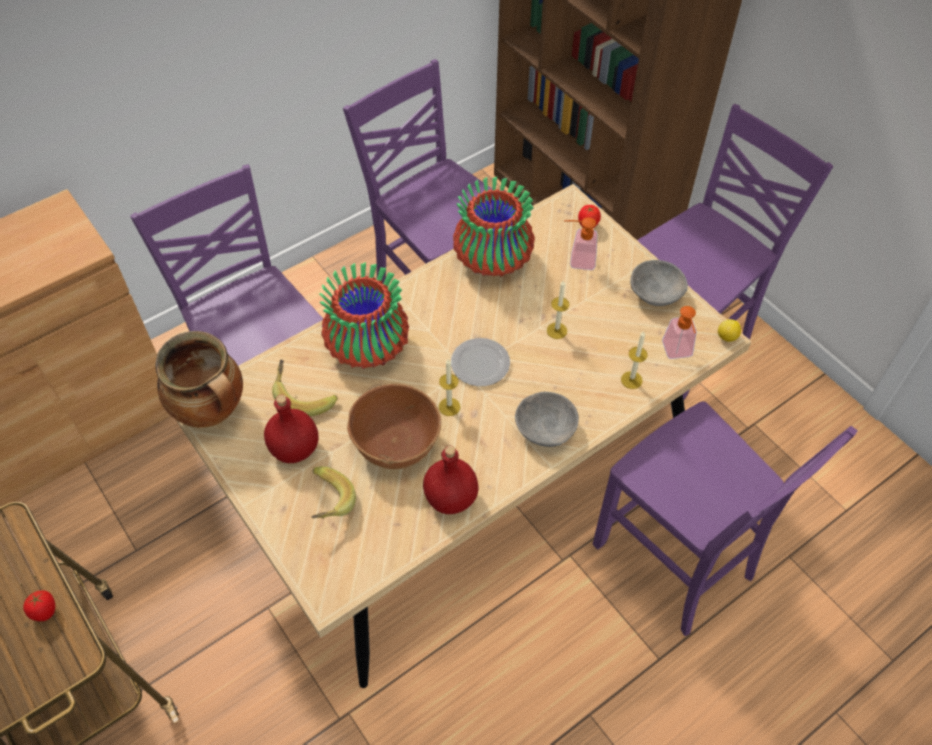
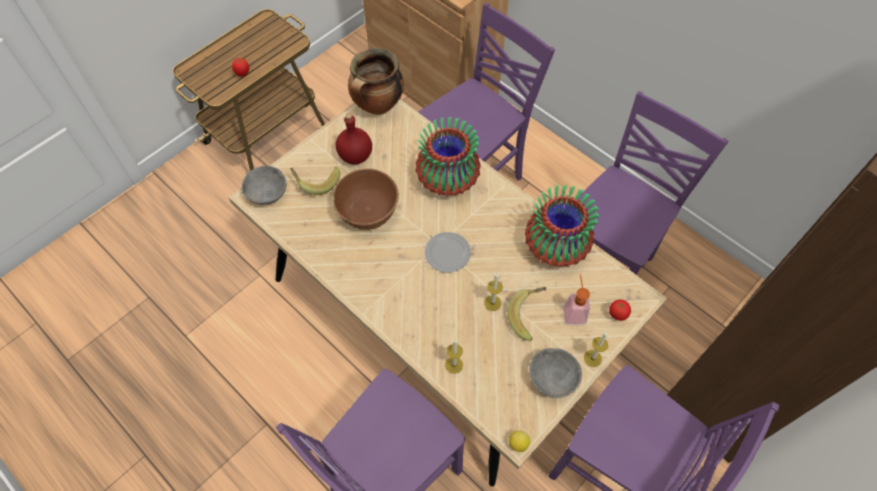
camera: 80 degrees right, 5 degrees up
banana [272,359,338,416] -> banana moved to [508,287,547,341]
red bottle [423,446,478,514] -> none
candle [439,359,460,416] -> candle moved to [584,332,608,367]
grey bowl [515,392,579,447] -> grey bowl moved to [242,166,286,205]
soap dispenser [662,306,697,359] -> none

